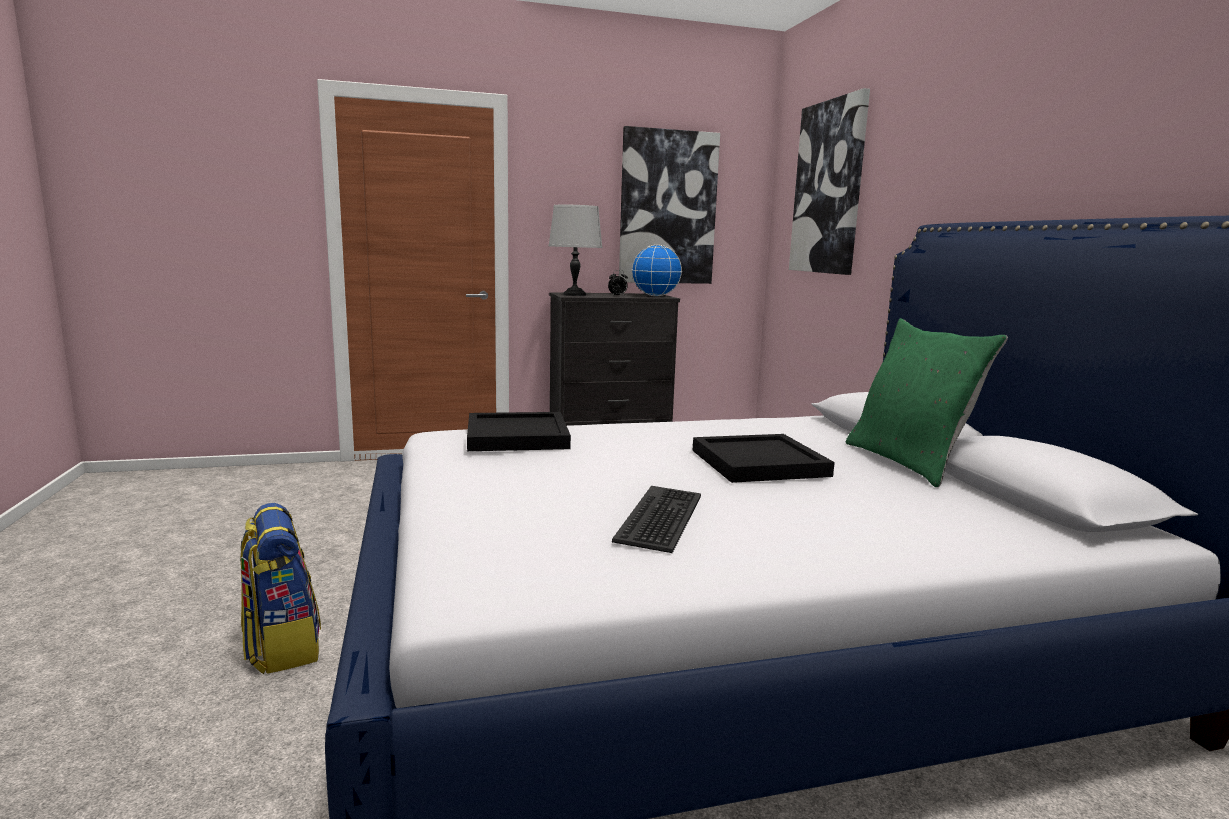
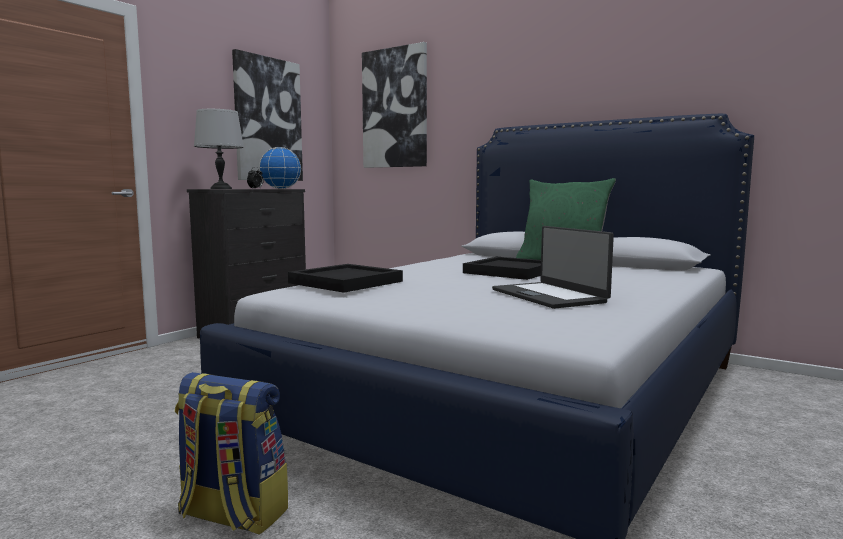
camera: 40 degrees left, 5 degrees down
keyboard [612,486,701,553] -> laptop [492,226,614,309]

